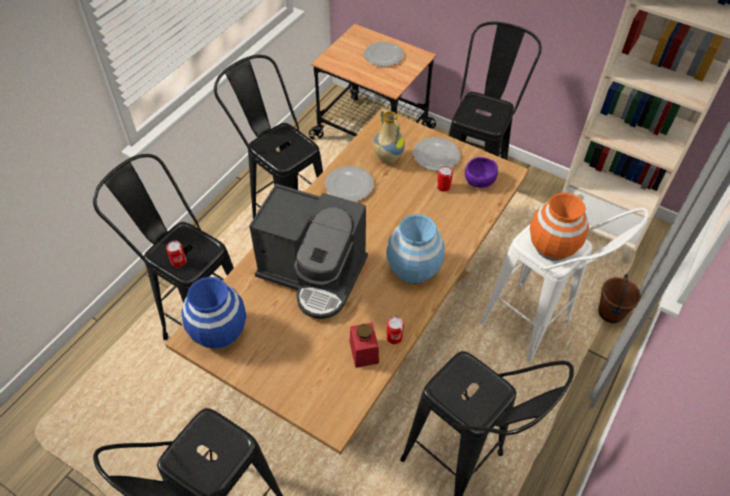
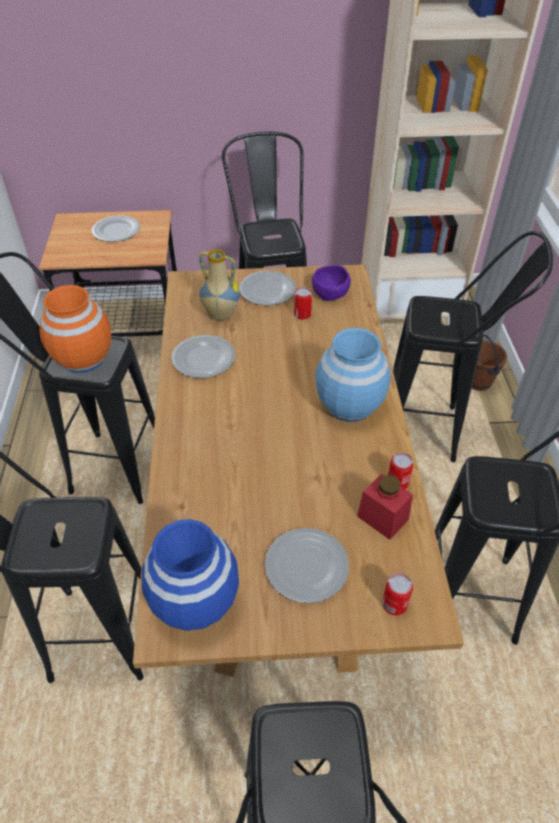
camera: 35 degrees left, 5 degrees down
can [166,241,186,267] -> can moved to [382,573,413,615]
coffee machine [249,184,368,319] -> none
white stool [479,208,649,363] -> black stool [393,231,553,462]
orange vase [530,192,589,260] -> orange vase moved to [40,285,111,373]
none -> plate [265,528,349,603]

